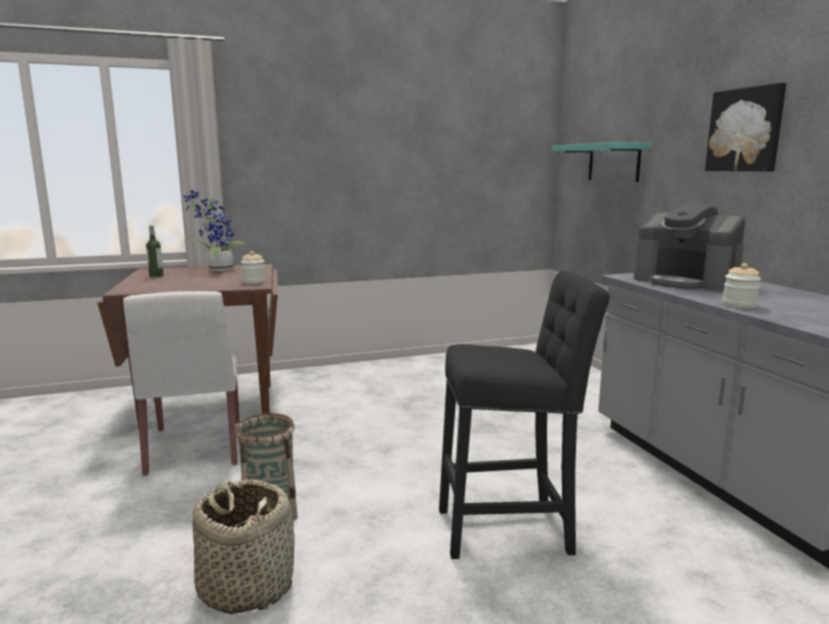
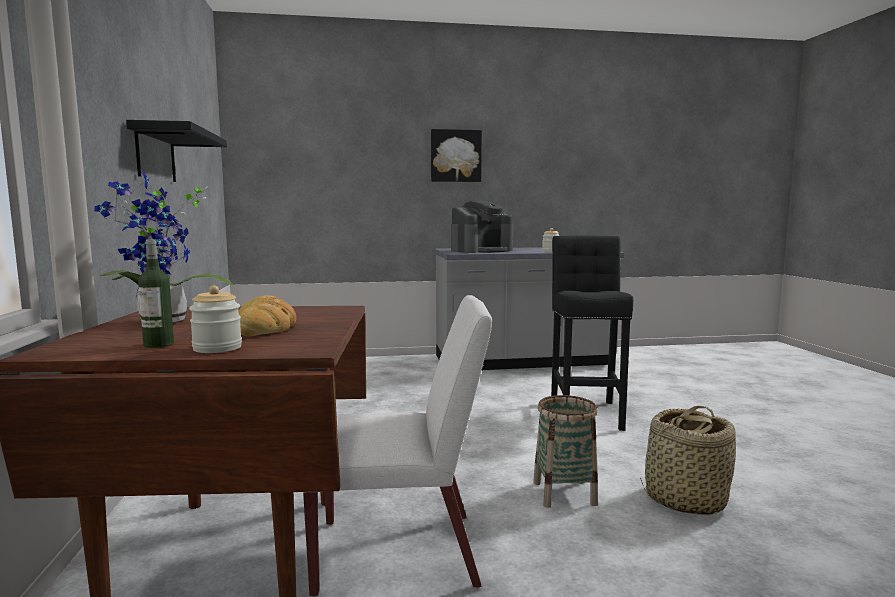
camera: 80 degrees left, 5 degrees down
jar [241,251,265,284] -> jar moved to [189,286,242,353]
turquoise shelf [552,142,652,182] -> none
none -> black shelf [126,120,227,182]
none -> bread [238,295,296,337]

